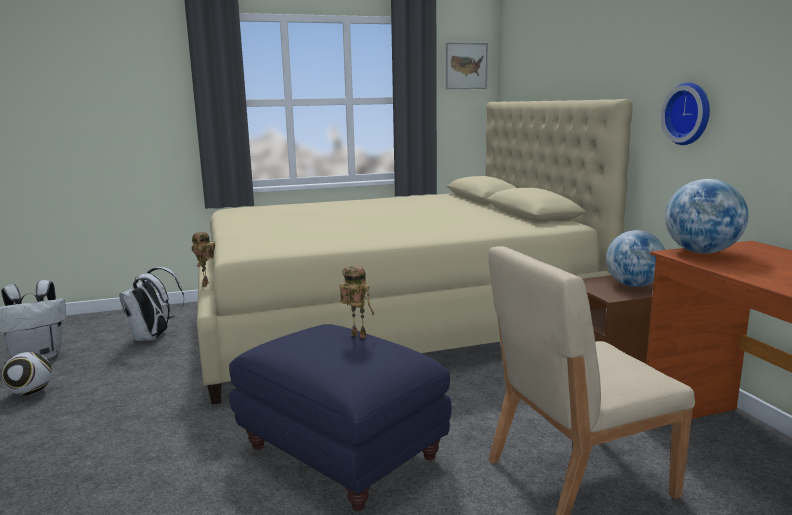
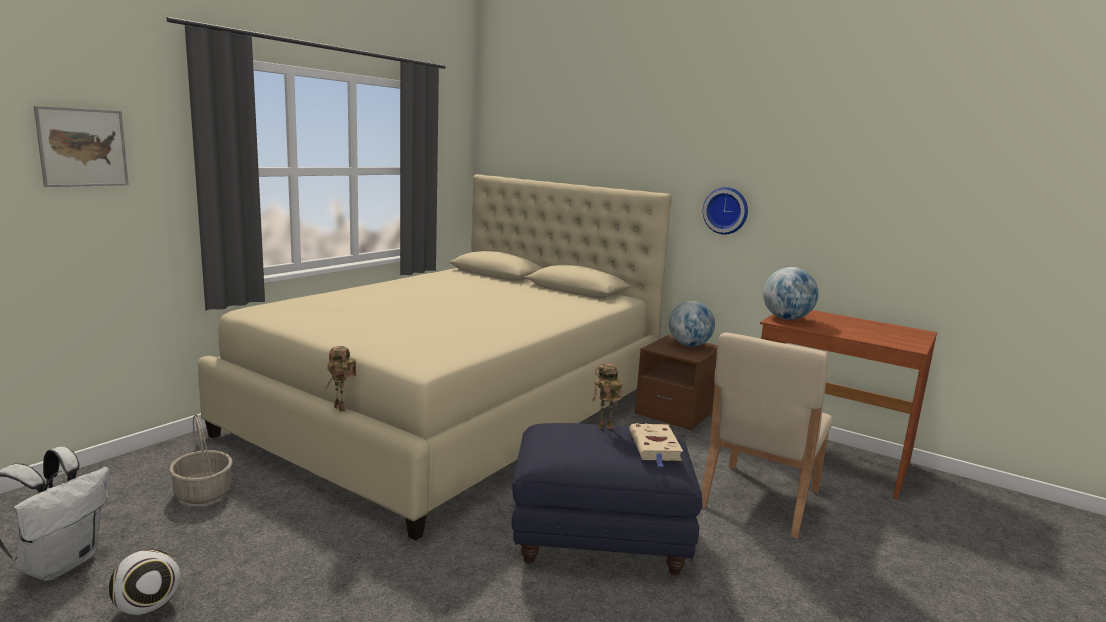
camera: 40 degrees left, 0 degrees up
white backpack [119,267,185,341] -> basket [169,413,232,504]
picture [446,42,488,89] -> picture moved to [34,106,129,187]
none -> beige book [629,423,683,467]

